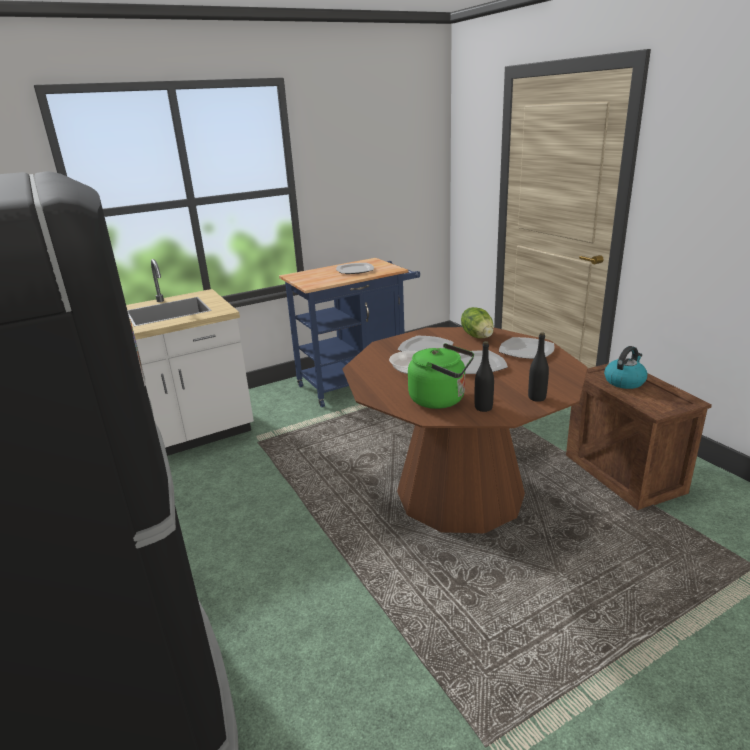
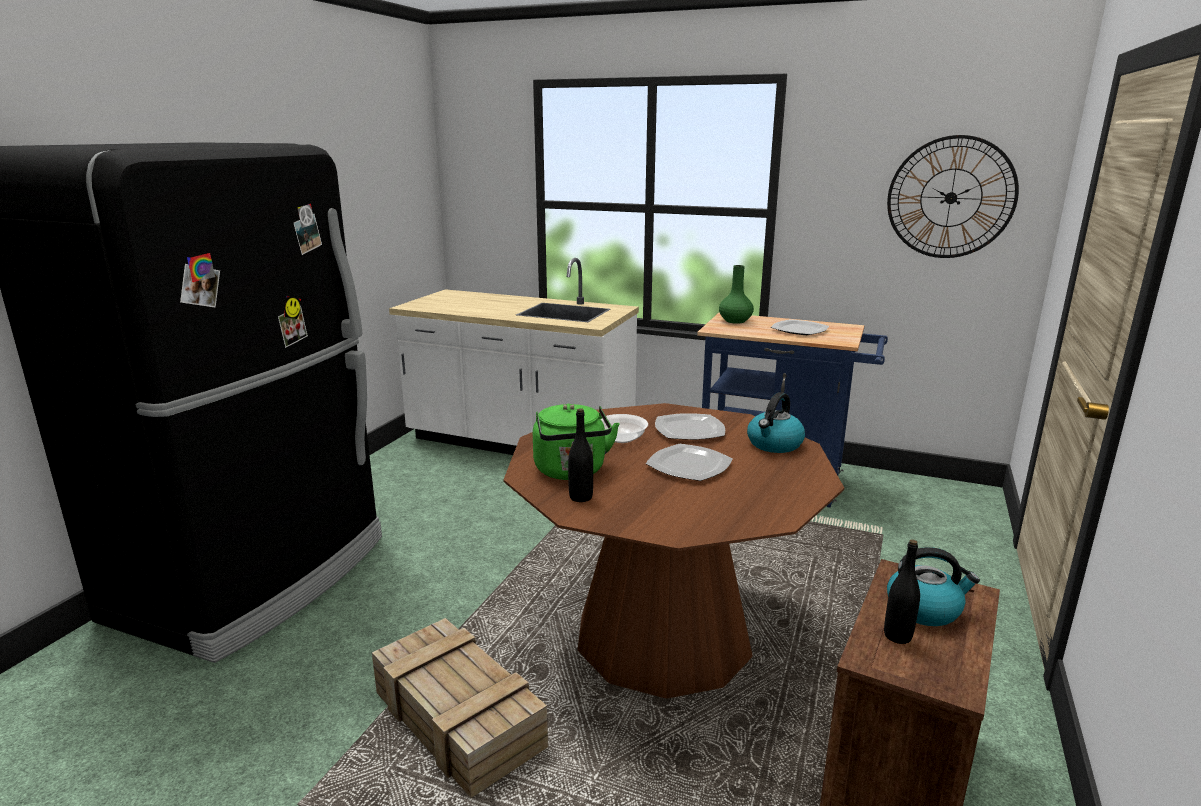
camera: 50 degrees right, 5 degrees down
lettuce [461,307,494,338] -> kettle [747,392,805,453]
plate [499,337,554,359] -> none
black bottle [528,332,549,402] -> black bottle moved to [884,539,920,644]
none -> crate [372,618,548,798]
none -> green vase [719,265,754,324]
none -> wall clock [887,135,1019,258]

